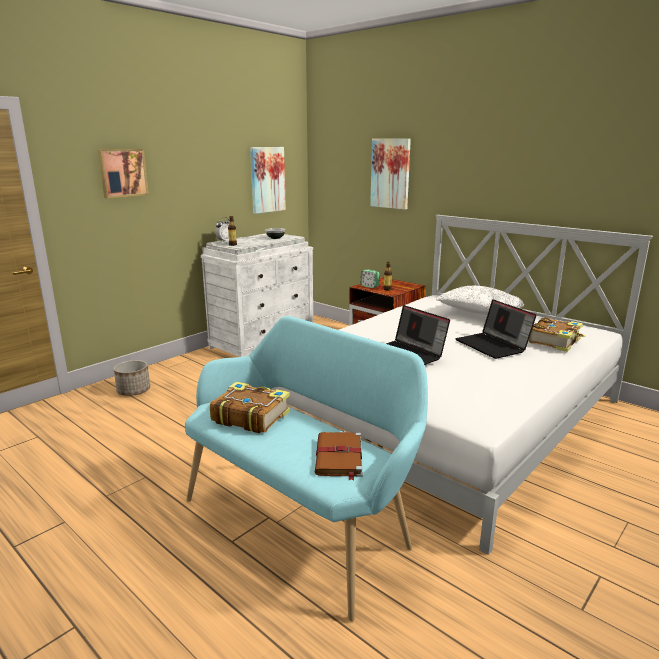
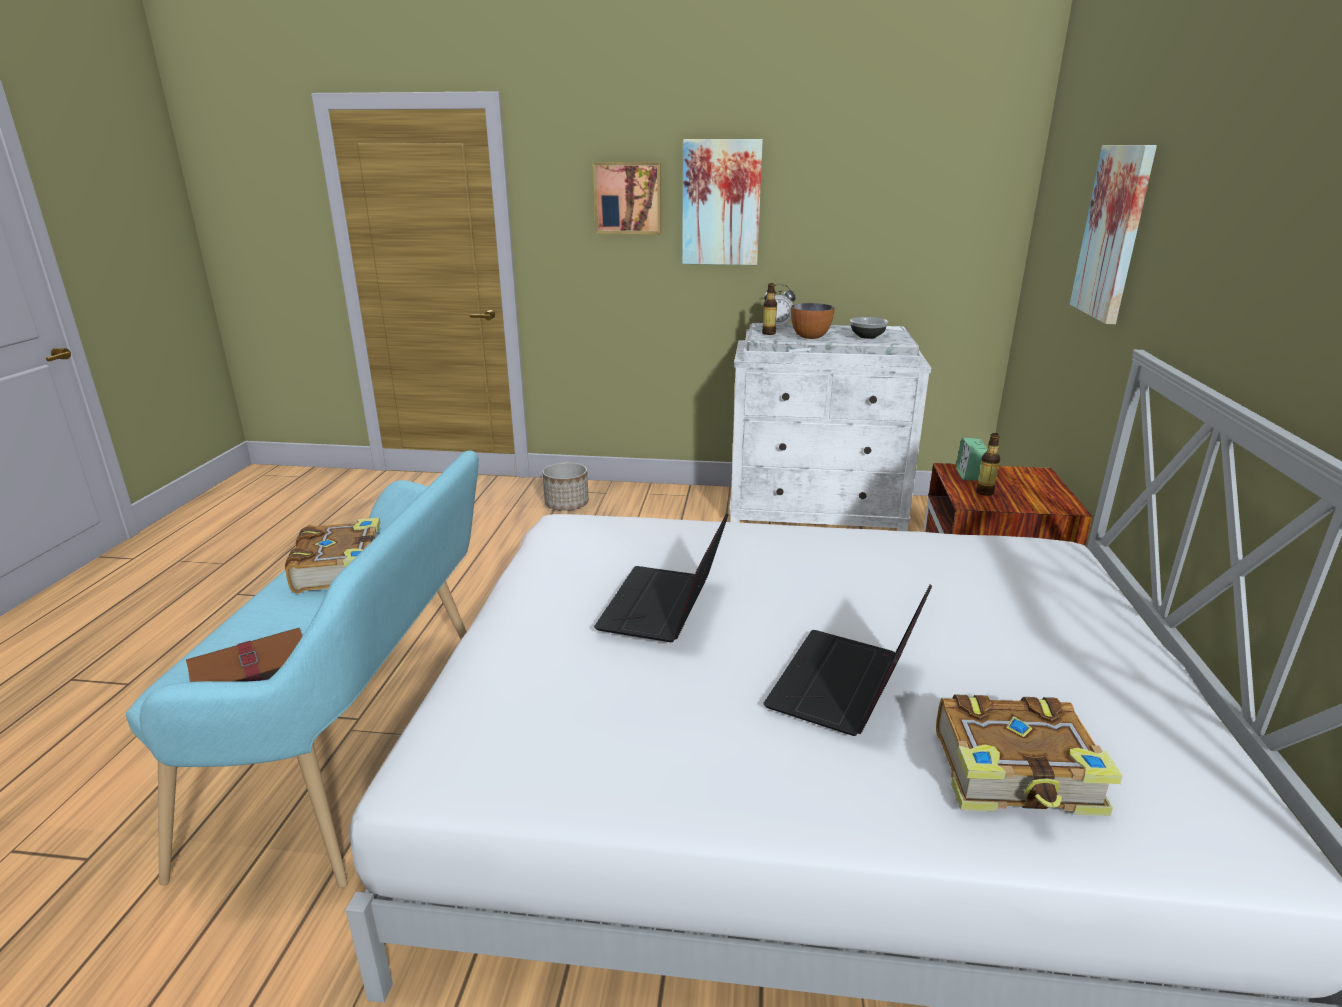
camera: 55 degrees right, 5 degrees up
picture [250,147,286,214] -> picture moved to [682,139,763,265]
white pillow [436,285,524,315] -> none
none -> bowl [791,303,835,339]

